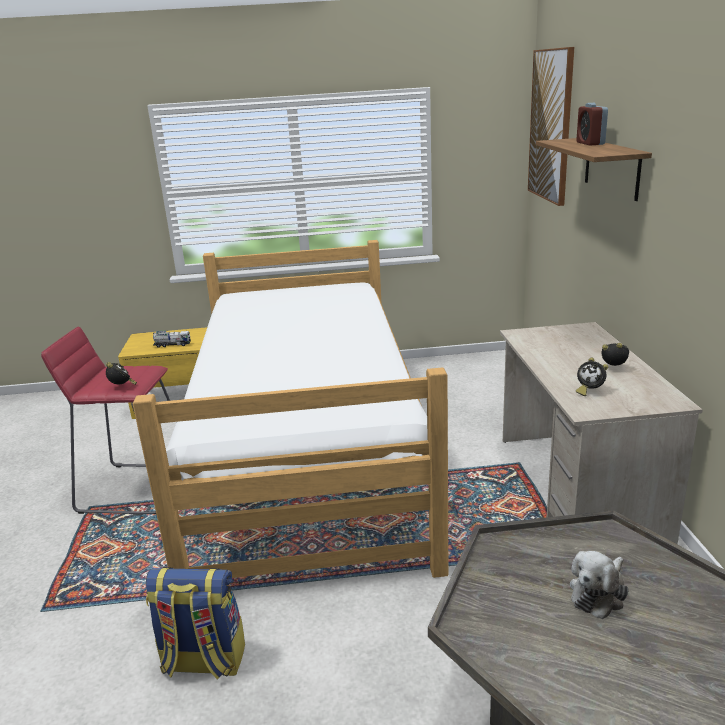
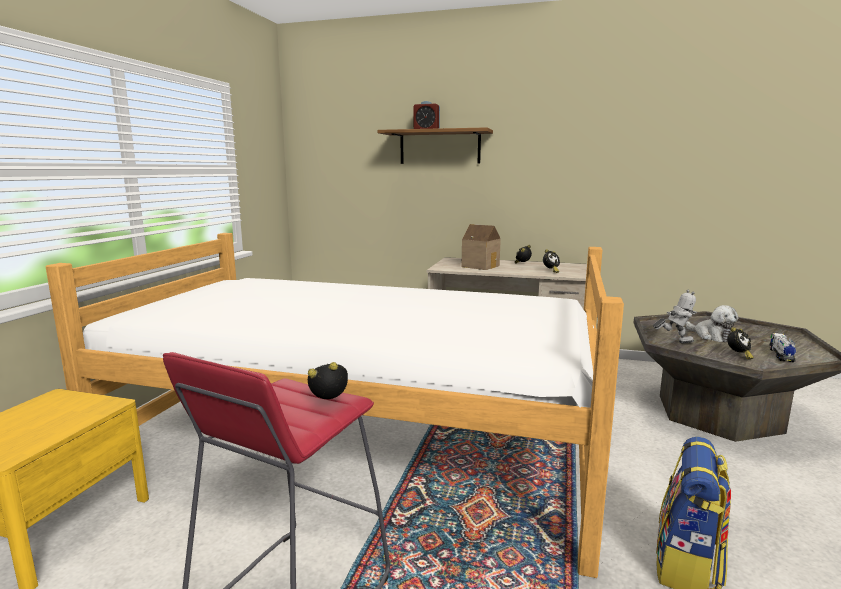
camera: 70 degrees left, 10 degrees down
toy truck [153,330,191,348] -> toy truck moved to [770,333,796,362]
picture [528,47,574,206] -> none
none -> toy house [461,224,501,270]
none -> toy robot [653,290,697,343]
none -> alarm clock [727,327,754,359]

